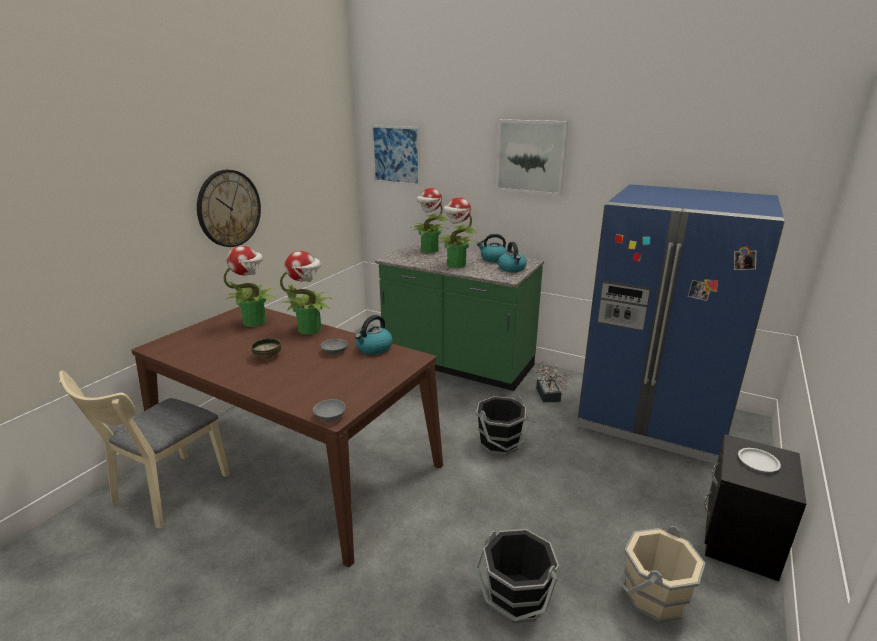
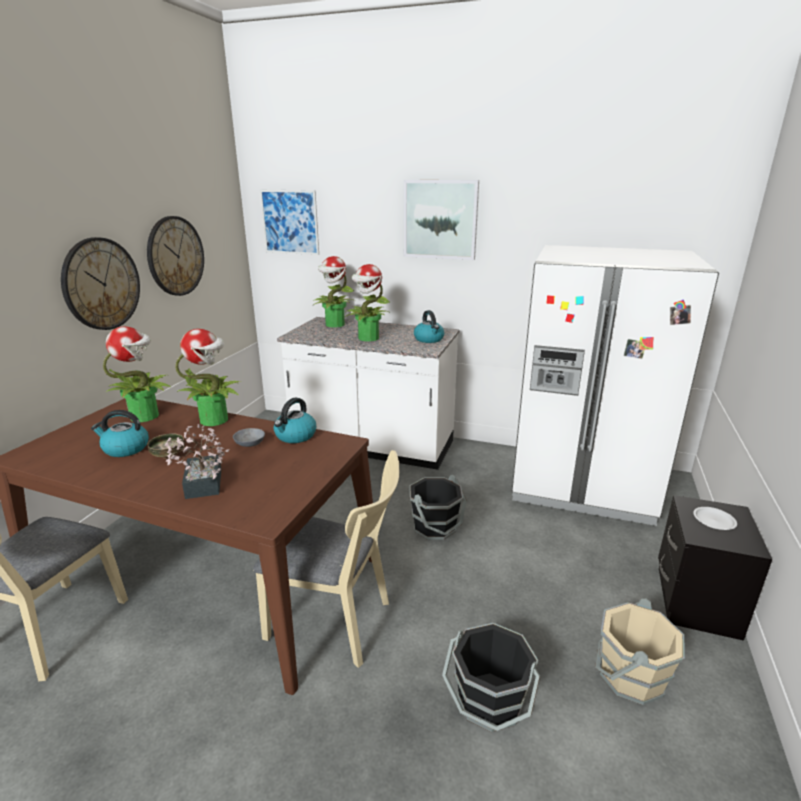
camera: 10 degrees left, 0 degrees up
grey bowl [313,399,345,422] -> none
green counter [375,242,544,391] -> white counter [277,317,459,470]
kettle [477,234,507,262] -> kettle moved to [91,410,149,457]
potted plant [533,361,572,402] -> potted plant moved to [165,424,229,499]
blue fridge [578,184,785,464] -> white fridge [512,245,719,526]
none -> wall clock [147,216,204,296]
none -> beige chair [253,450,400,668]

